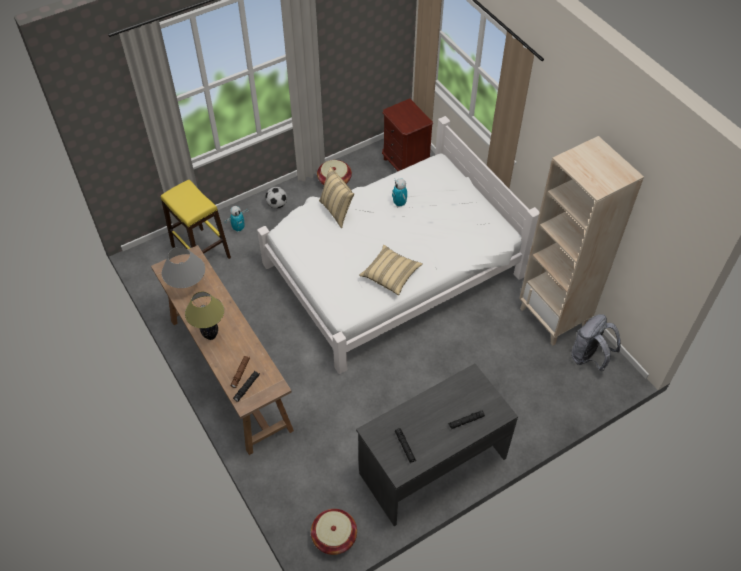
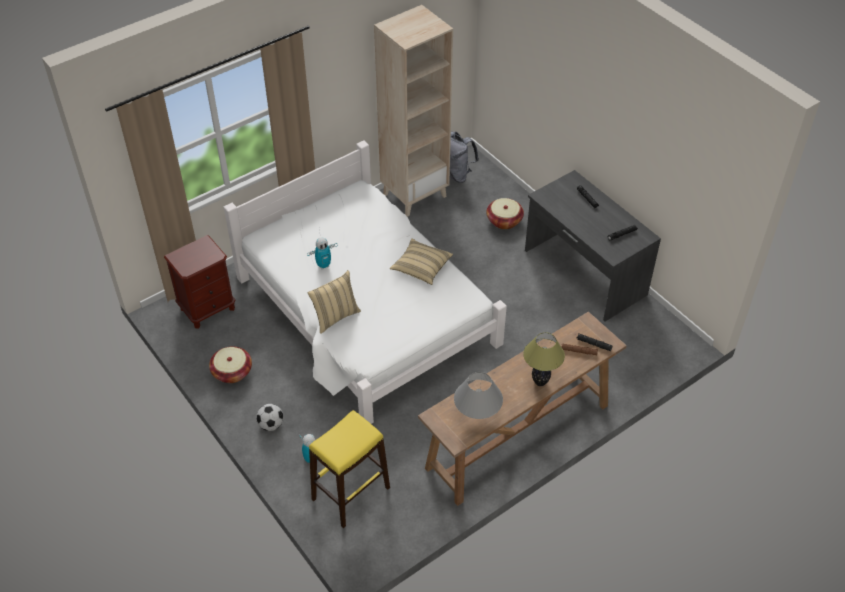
camera: 95 degrees left, 5 degrees down
basket [311,509,357,555] -> basket moved to [486,198,524,229]

